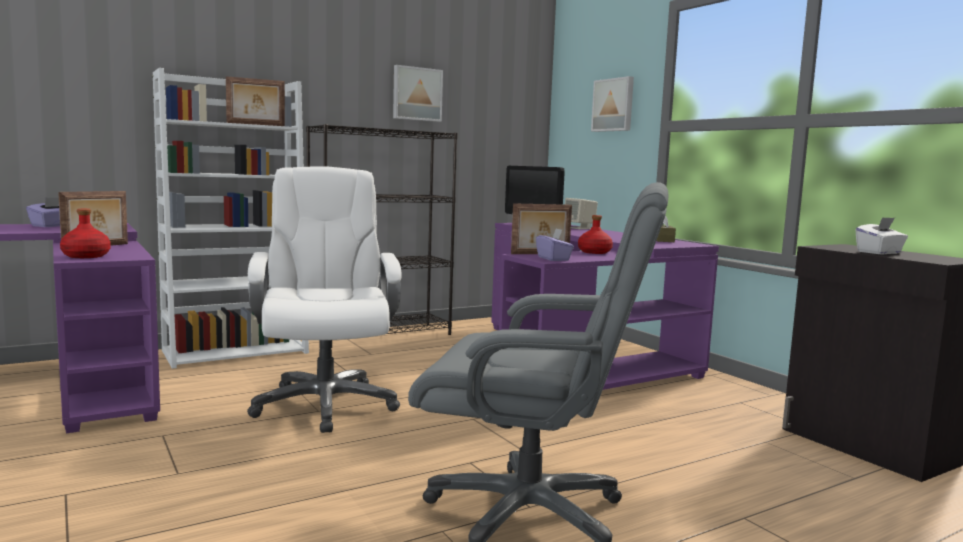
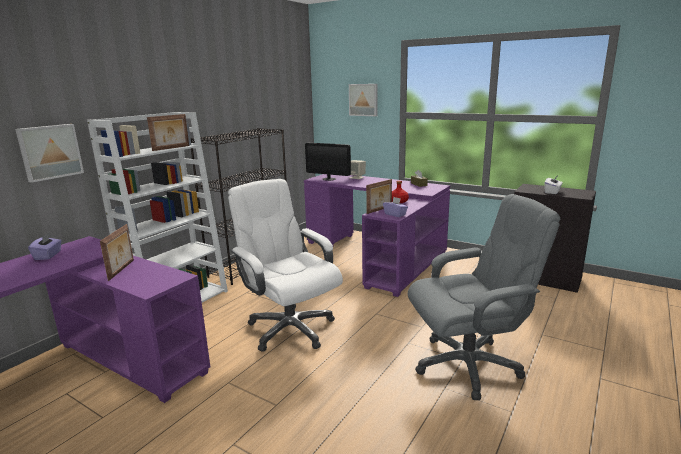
camera: 25 degrees left, 10 degrees up
red bottle [60,209,111,258] -> none
picture [393,65,443,122] -> picture moved to [15,124,84,183]

